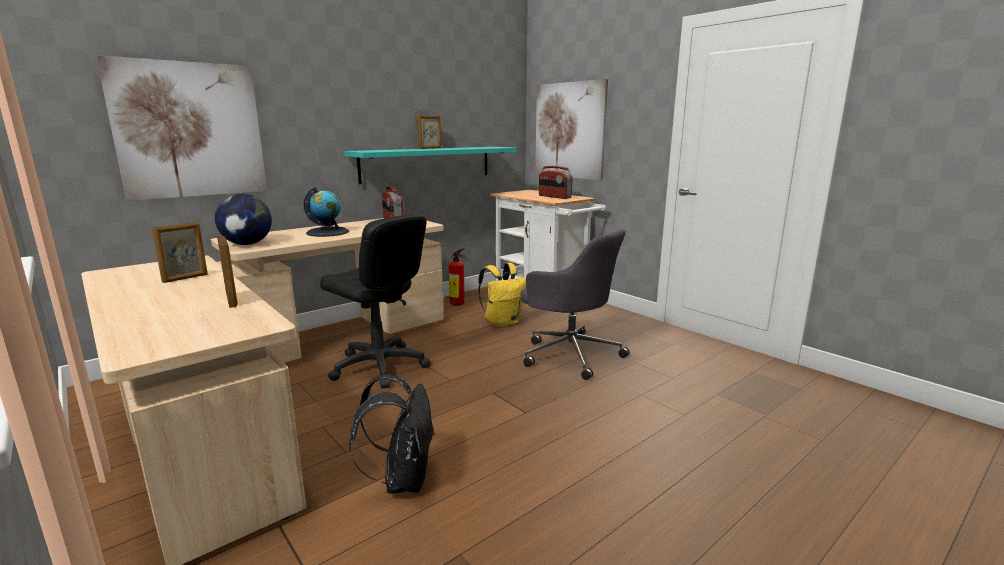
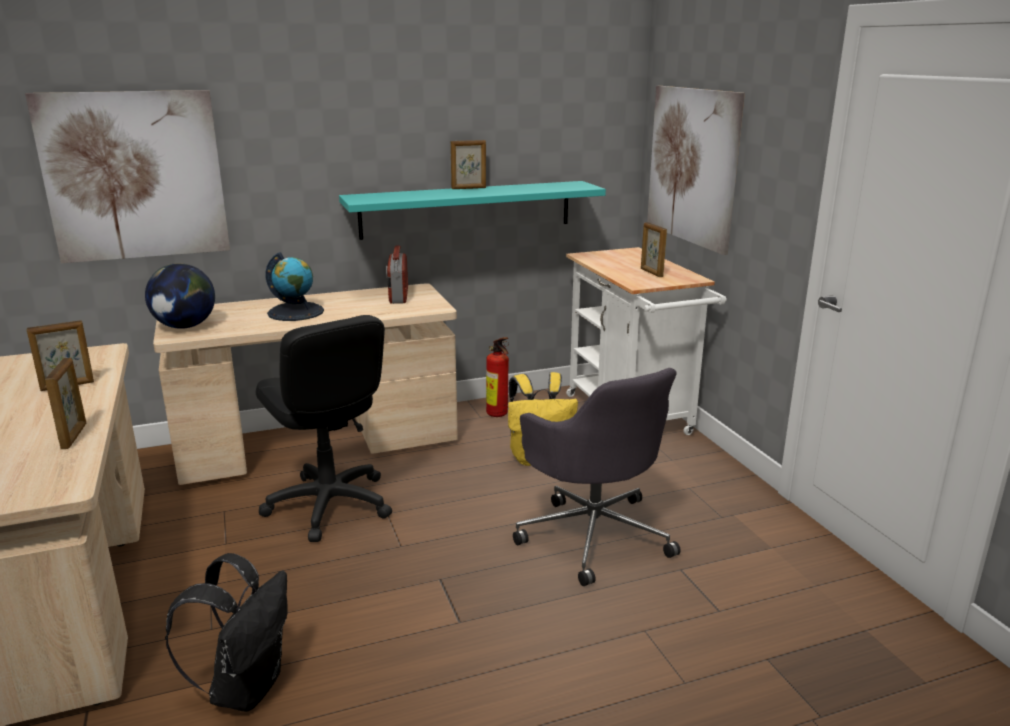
camera: 20 degrees right, 5 degrees up
radio [539,166,572,199] -> picture frame [641,222,667,277]

